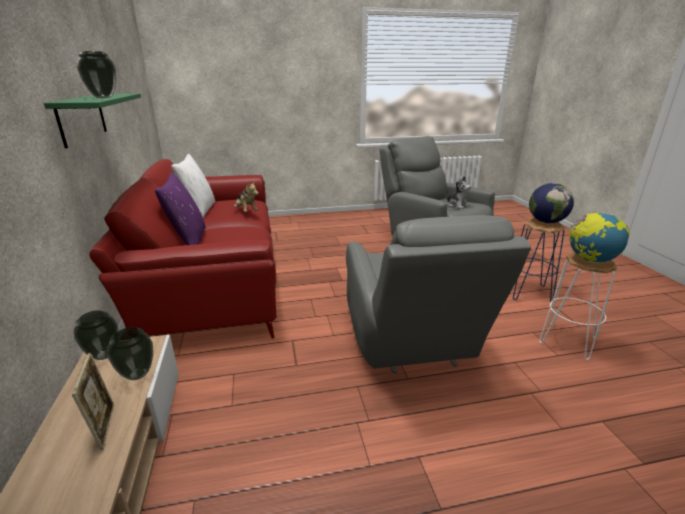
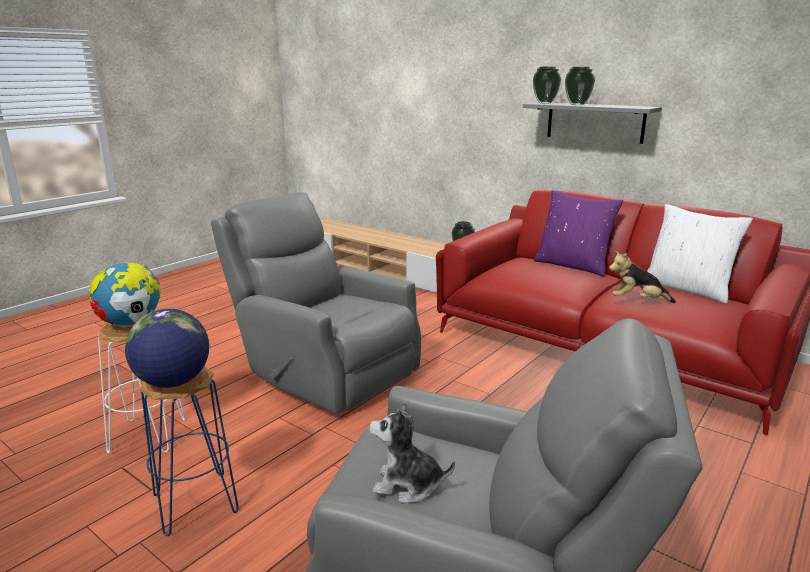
camera: 140 degrees right, 5 degrees down
green shelf [44,93,141,148] -> grey shelf [523,102,662,144]
picture frame [72,353,114,450] -> none
vase [107,327,153,380] -> vase moved to [533,67,561,104]

